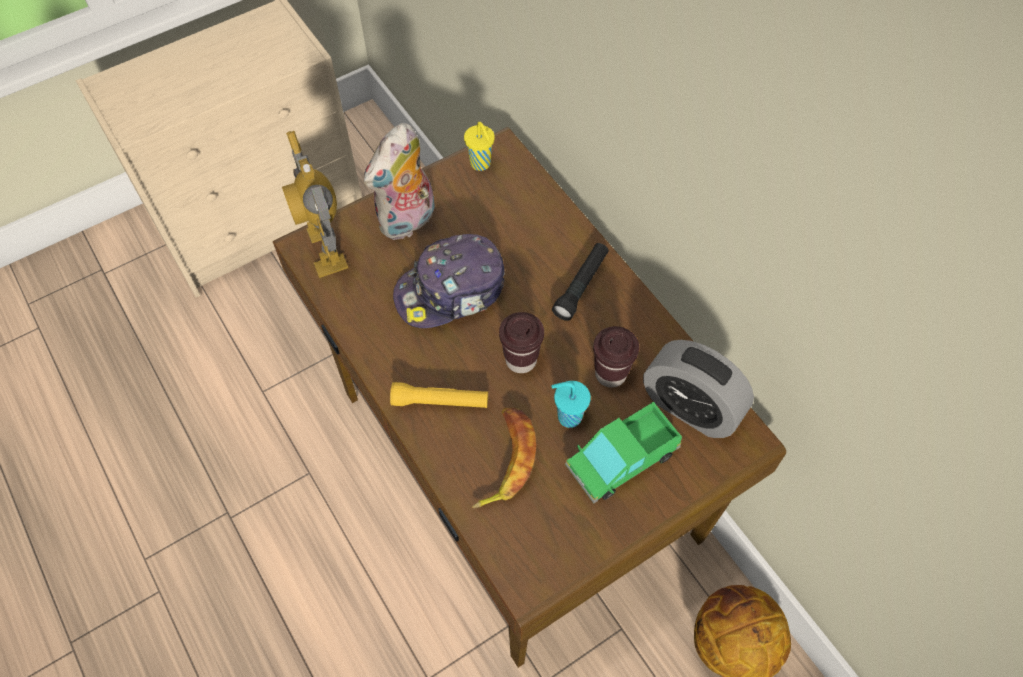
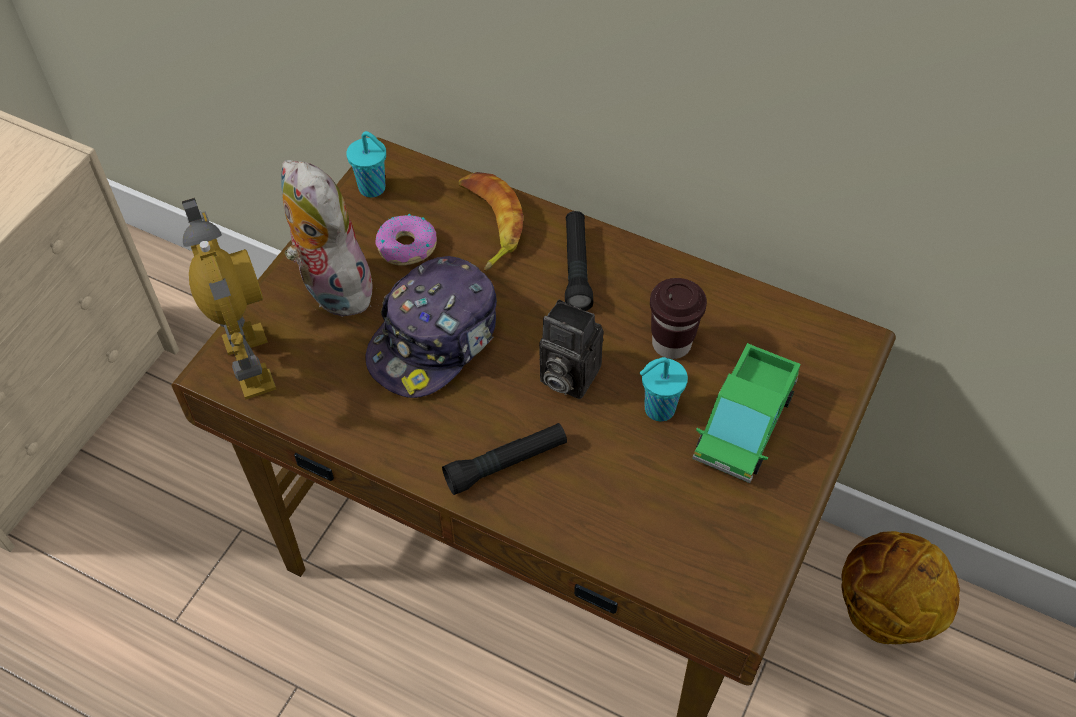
camera: 30 degrees left, 5 degrees down
toy robot [282,131,348,278] -> toy robot turned 150 degrees counterclockwise [182,198,276,400]
plush toy [364,123,435,240] -> plush toy turned 135 degrees clockwise [281,160,379,317]
yellow flashlight [390,382,488,408] -> black flashlight [442,423,567,495]
yellow cup [464,122,495,171] -> turquoise cup [346,131,386,197]
banana [472,408,536,508] -> banana moved to [459,172,523,271]
brown cup [499,312,544,373] -> camera [539,300,603,399]
alarm clock [643,340,754,438] -> none
none -> donut [375,214,437,266]

